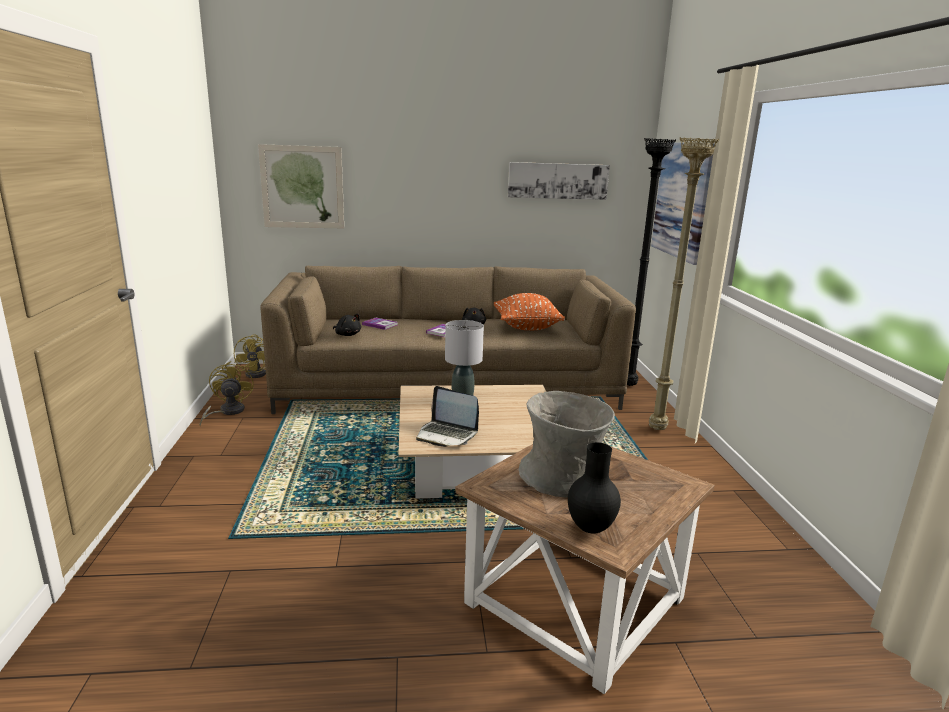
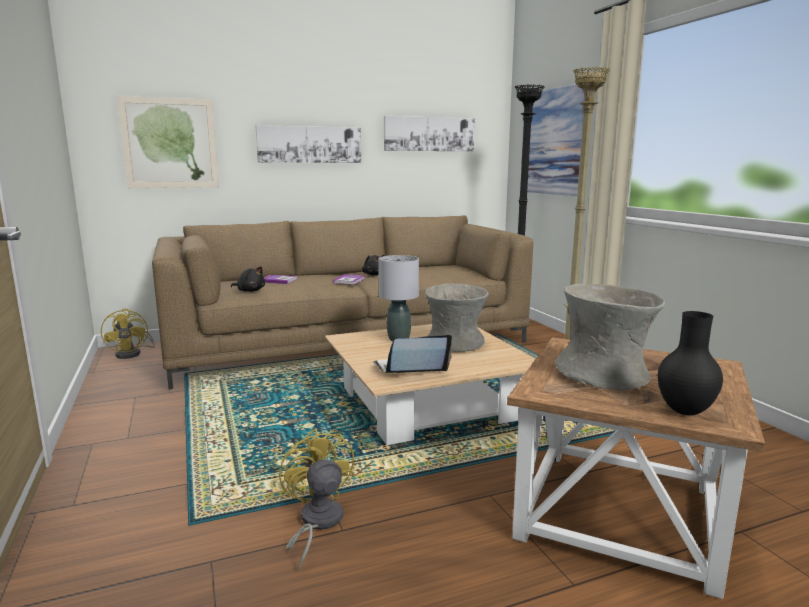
camera: 15 degrees left, 5 degrees down
yellow fan [199,361,254,427] -> yellow fan moved to [279,428,354,570]
laptop [416,386,479,447] -> laptop turned 150 degrees clockwise [373,335,452,373]
orange pillow [494,293,565,330] -> none
none -> picture [255,125,361,163]
none -> grey vase [426,283,489,352]

